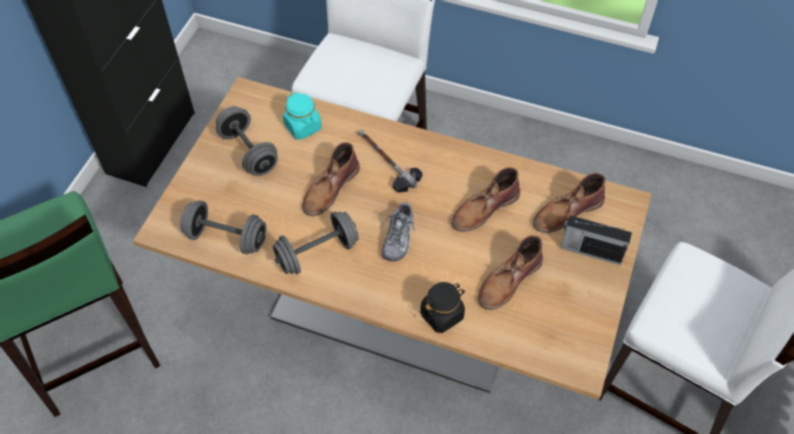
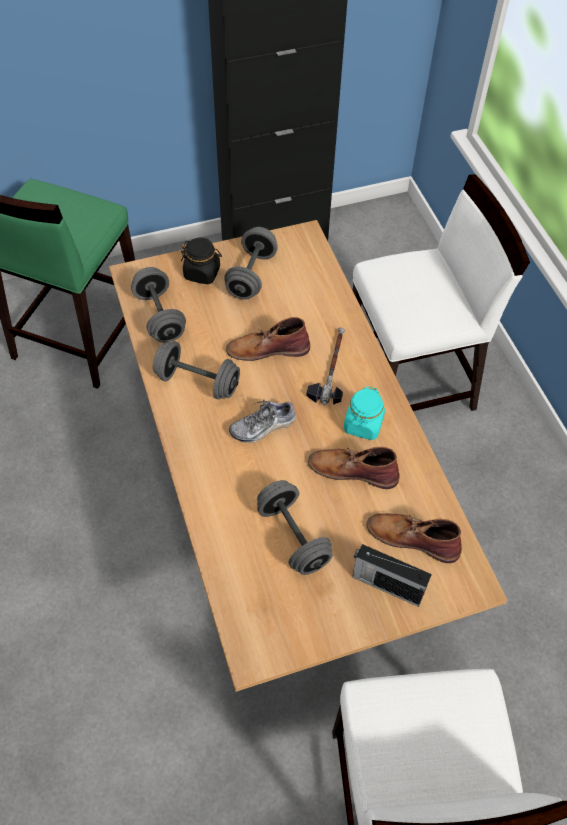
camera: 50 degrees right, 0 degrees up
turquoise jar [283,92,322,140] -> turquoise jar moved to [344,386,385,440]
black jar [420,282,465,333] -> black jar moved to [181,238,222,284]
brown boot [478,235,543,310] -> grey dumbbell [257,480,333,575]
radio [560,215,632,265] -> radio turned 45 degrees counterclockwise [352,544,432,607]

